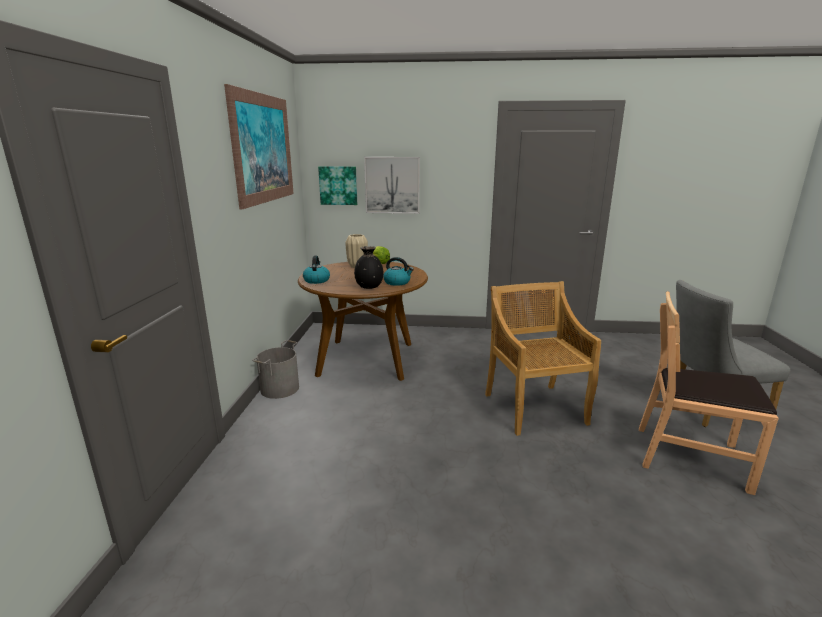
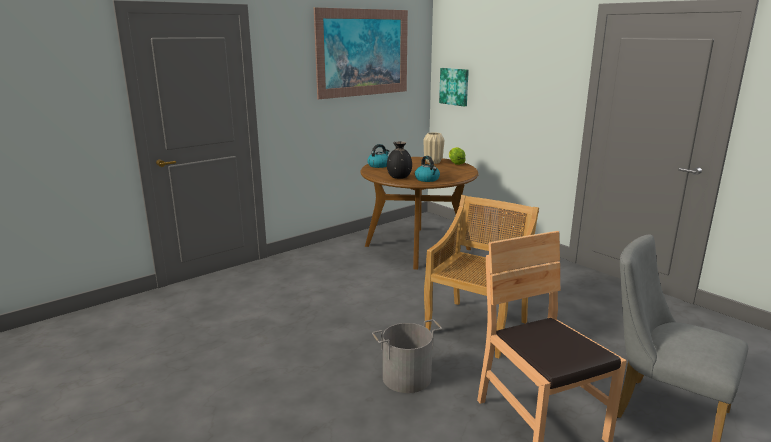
camera: 45 degrees right, 0 degrees up
grey bucket [252,340,299,399] -> grey bucket moved to [372,319,442,393]
picture [364,157,420,214] -> none

